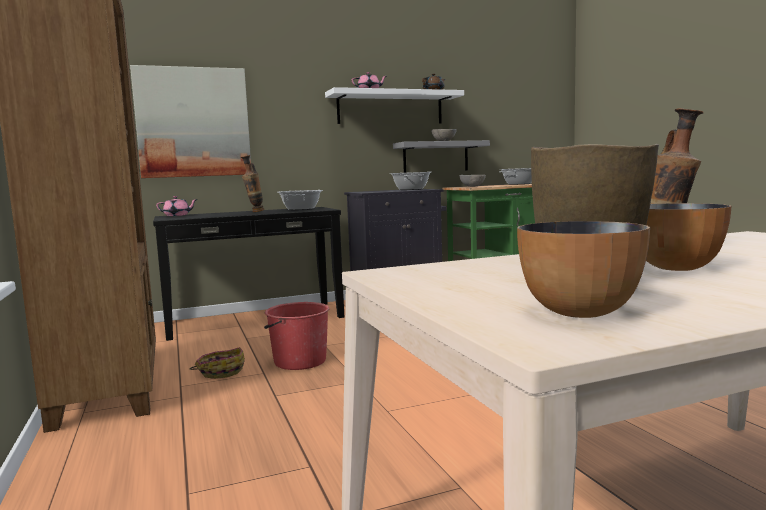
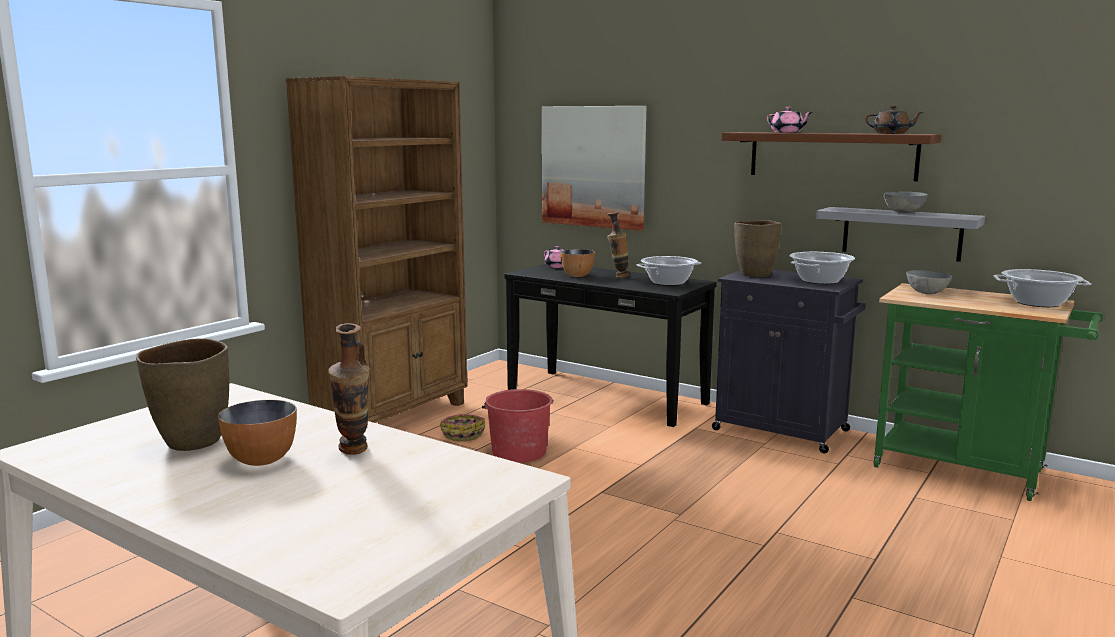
camera: 55 degrees right, 5 degrees up
white shelf [325,87,464,124] -> brown shelf [722,132,941,181]
bowl [517,221,650,318] -> bowl moved to [560,249,595,277]
none -> brown vase [734,220,781,277]

